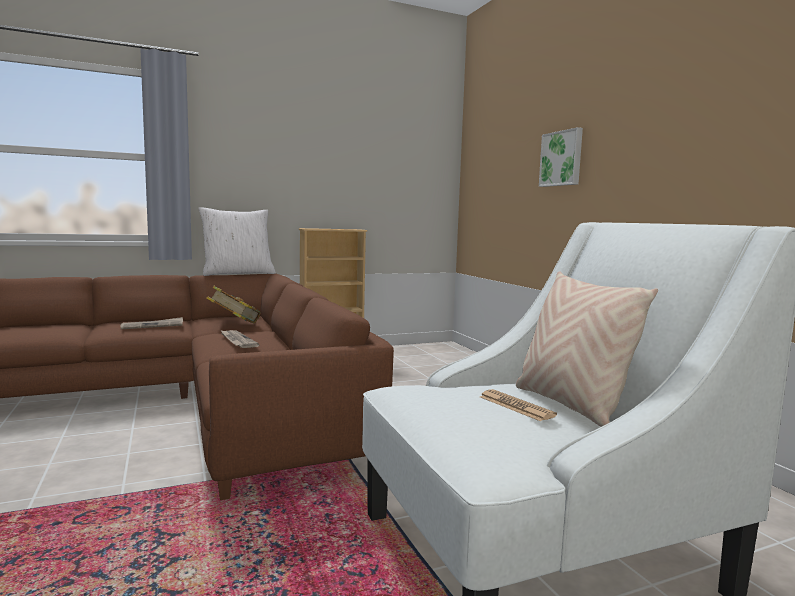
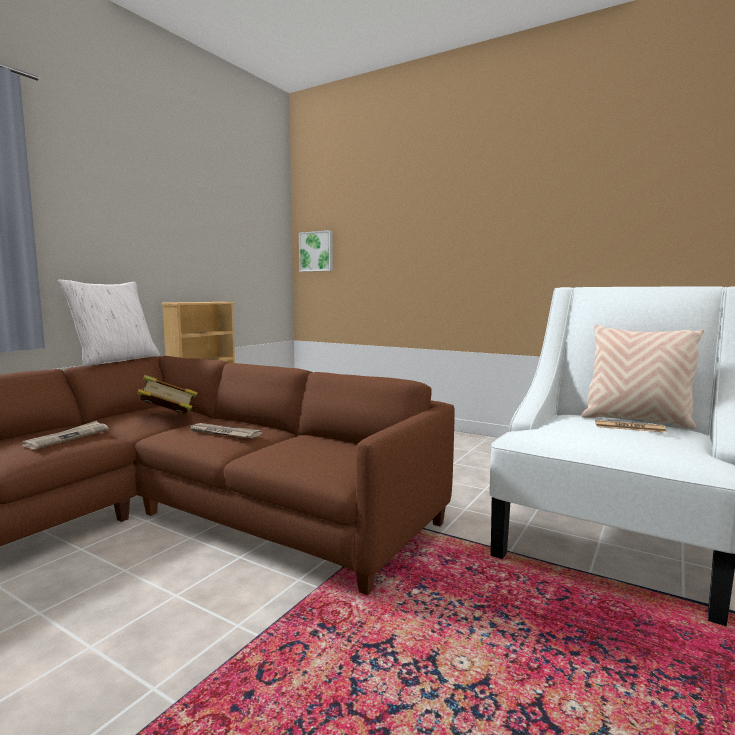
camera: 35 degrees left, 0 degrees up
picture [539,127,583,187] -> picture moved to [299,230,333,272]

